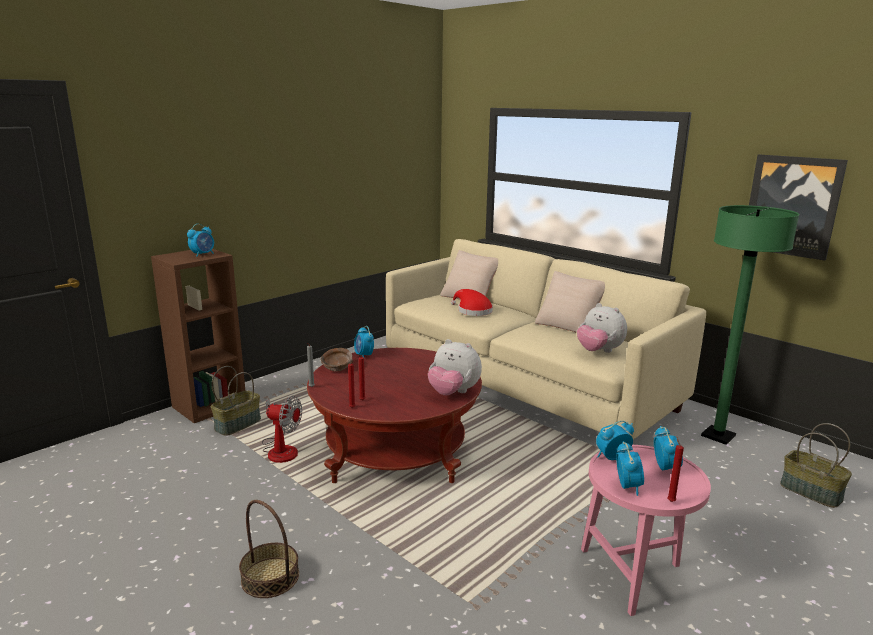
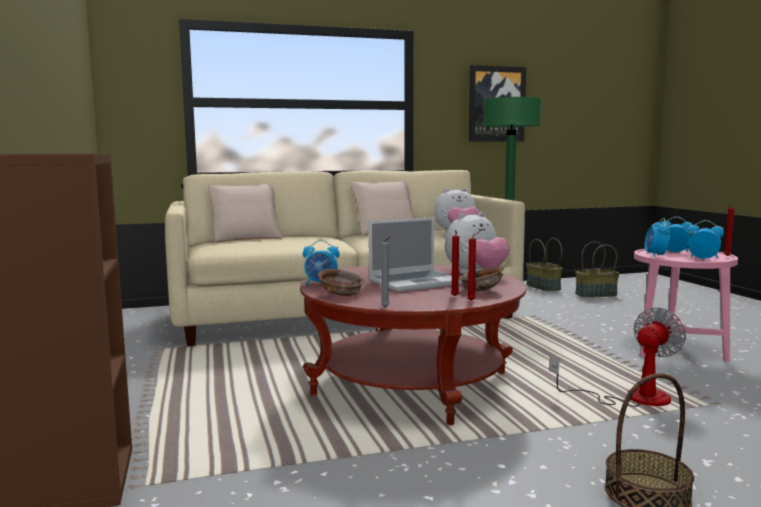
camera: 60 degrees left, 10 degrees down
alarm clock [187,224,214,257] -> none
basket [210,366,261,436] -> basket moved to [526,238,563,291]
fan [262,396,302,463] -> fan moved to [549,307,686,407]
red hat [451,289,493,316] -> none
none -> laptop [369,217,462,292]
none -> brown bowl [459,267,504,291]

